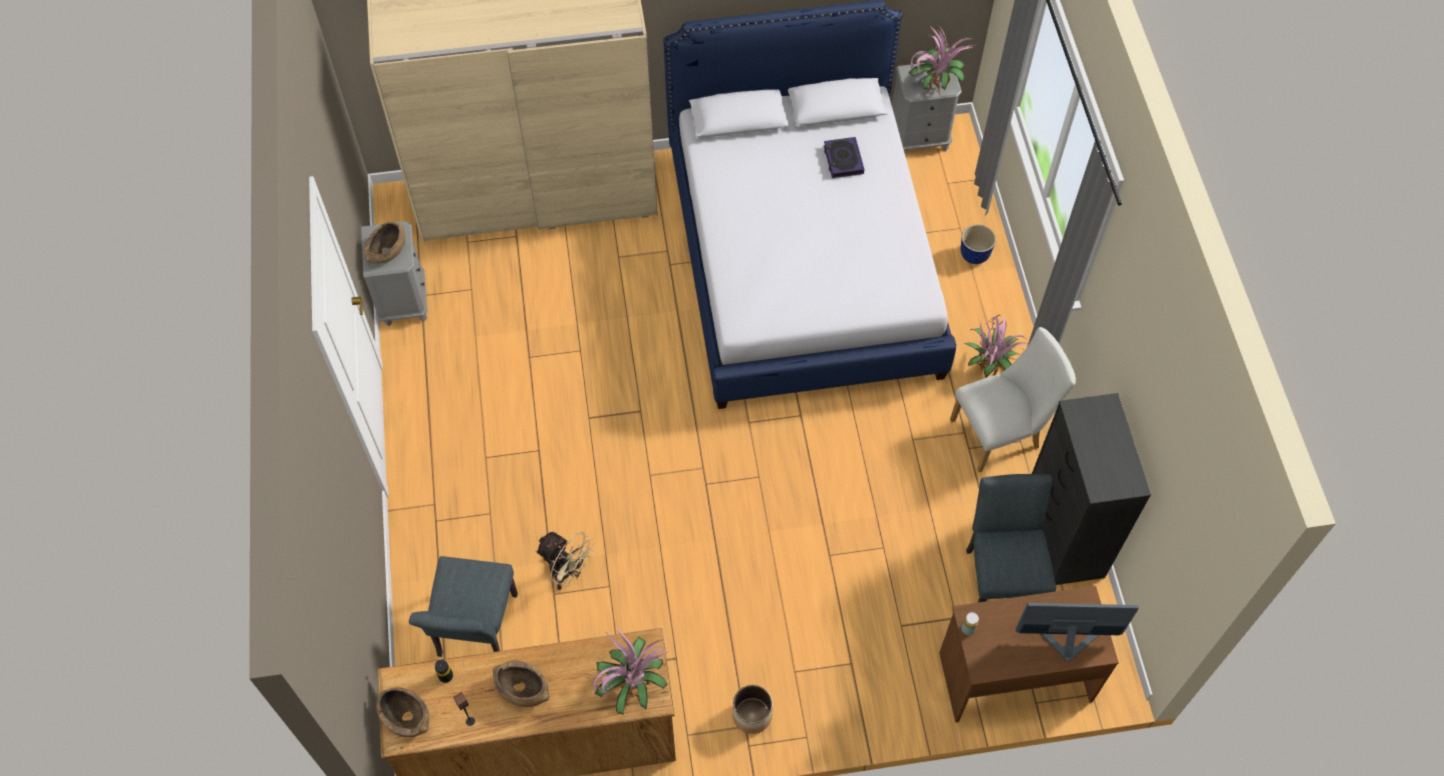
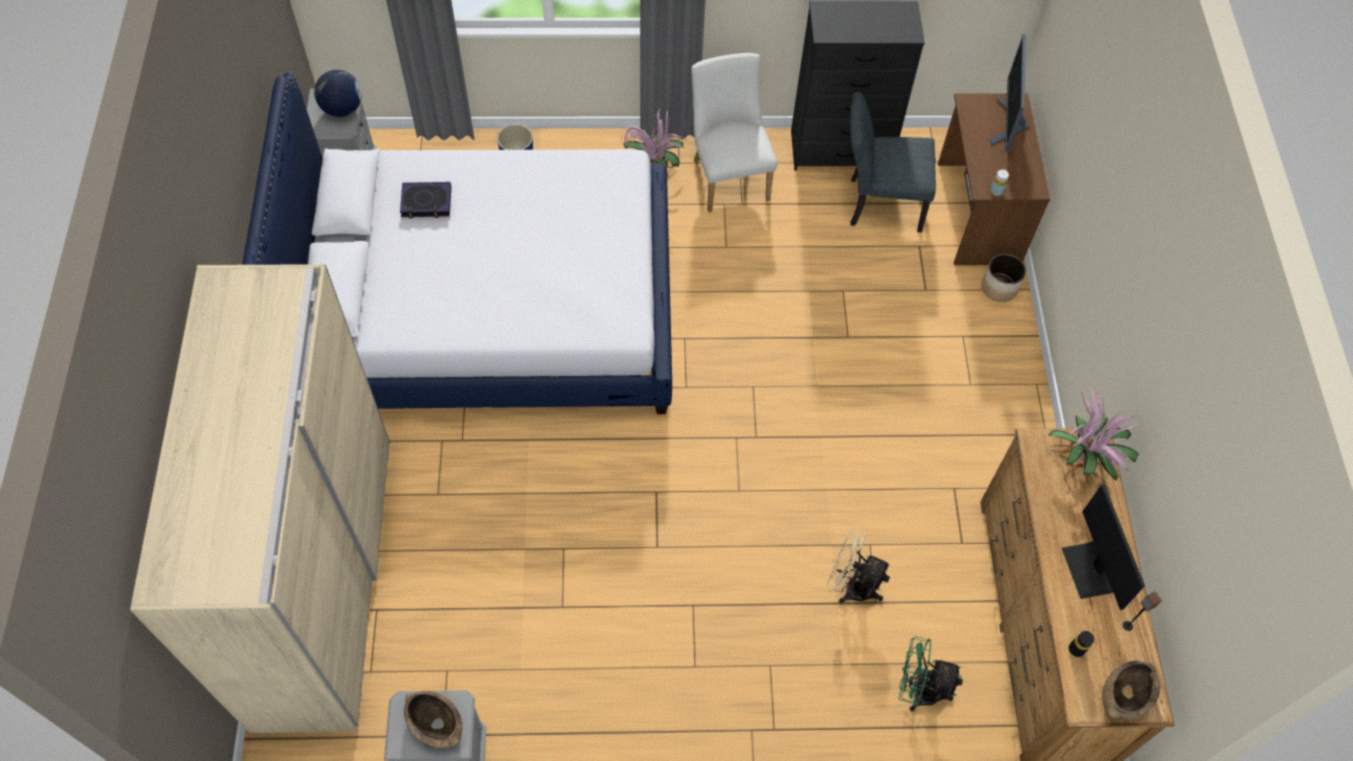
camera: 85 degrees left, 0 degrees up
grey chair [409,556,518,657] -> green fan [899,636,963,712]
brown bowl [493,660,549,707] -> monitor [1062,484,1145,610]
beige fan [535,531,595,590] -> beige fan turned 105 degrees counterclockwise [827,529,891,604]
planter [732,685,773,734] -> planter moved to [982,254,1026,302]
potted plant [909,26,976,98] -> globe [314,70,362,117]

